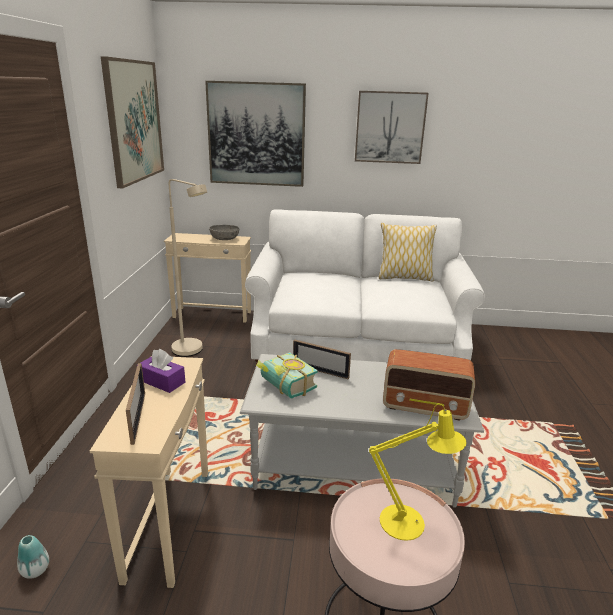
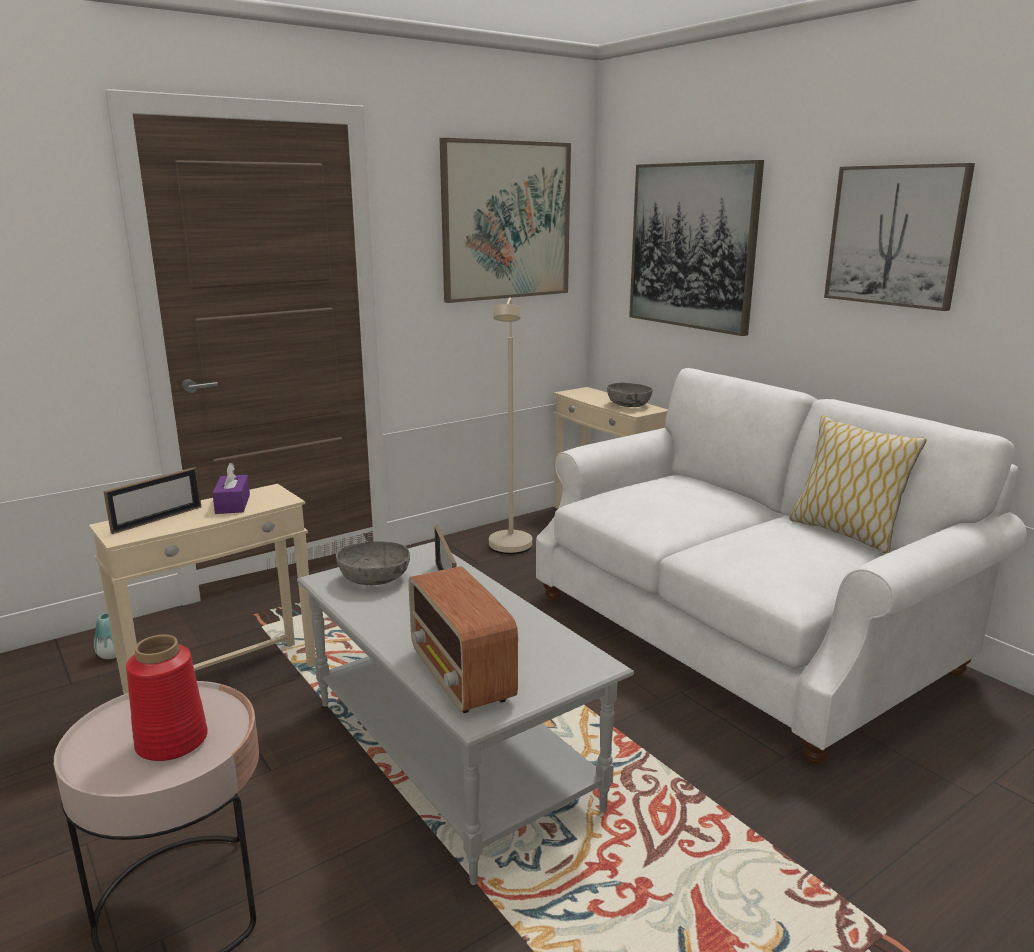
camera: 50 degrees right, 5 degrees down
book [256,352,318,398] -> grey bowl [336,541,410,586]
yellow table lamp [369,403,467,541] -> red vase [126,634,208,761]

